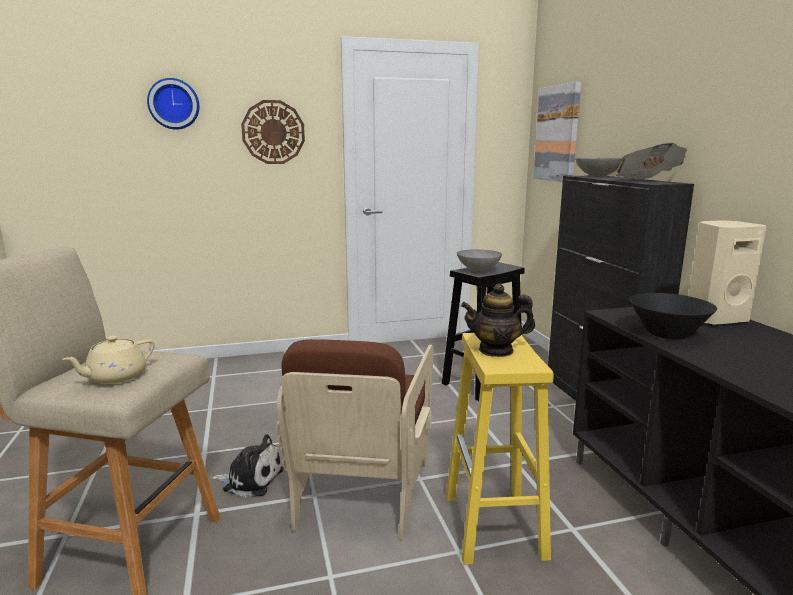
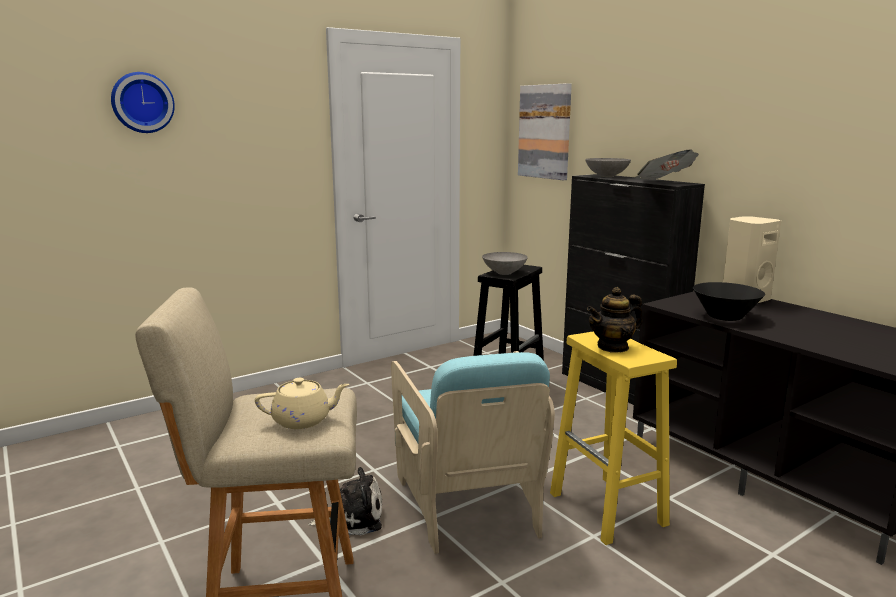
camera: 20 degrees left, 0 degrees up
beige teapot [62,336,155,384] -> beige teapot turned 120 degrees counterclockwise [255,378,349,429]
wall clock [241,100,305,164] -> none
brown armchair [276,339,434,540] -> turquoise armchair [391,351,555,554]

